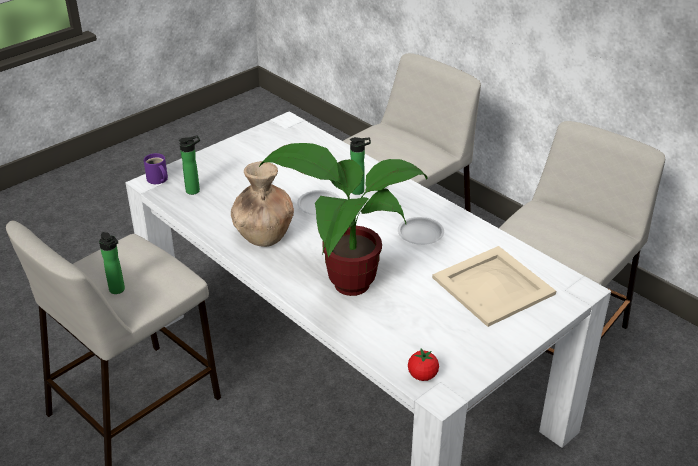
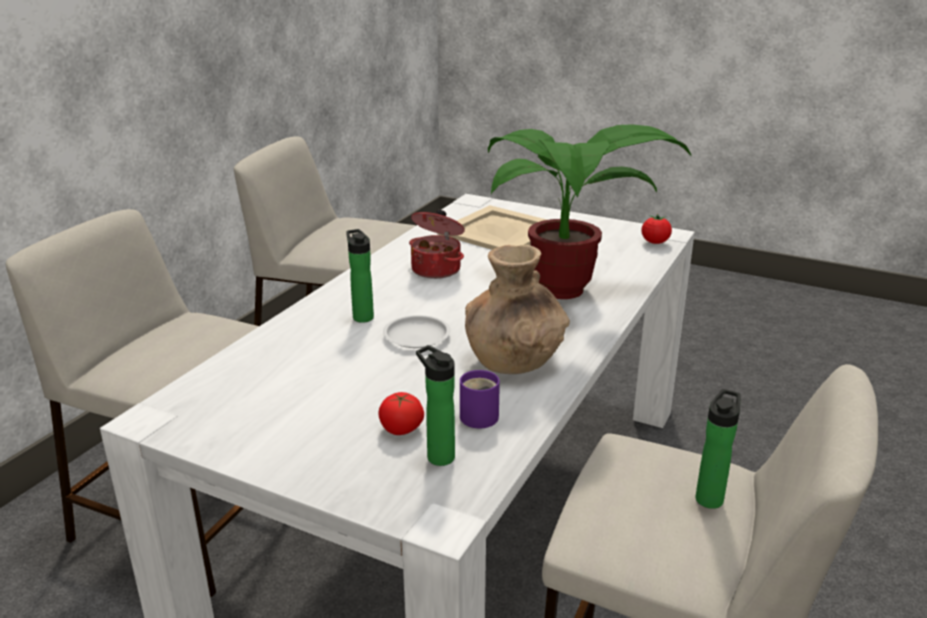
camera: 110 degrees left, 10 degrees down
purple mug [144,153,168,184] -> purple mug moved to [460,370,500,428]
white plate [398,217,444,245] -> cooking pot [409,210,465,279]
none -> tomato [378,392,424,435]

